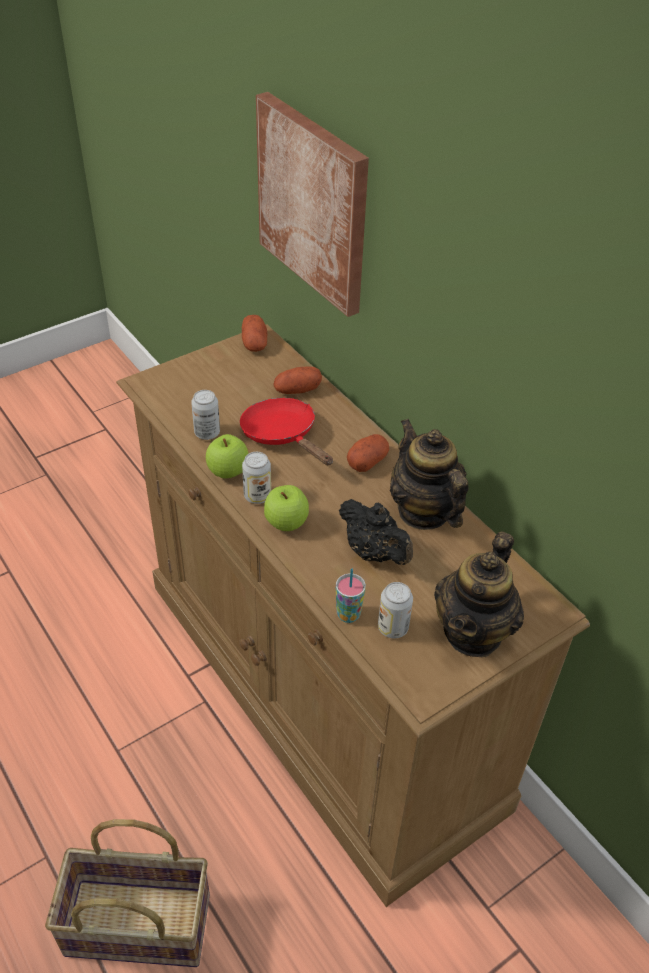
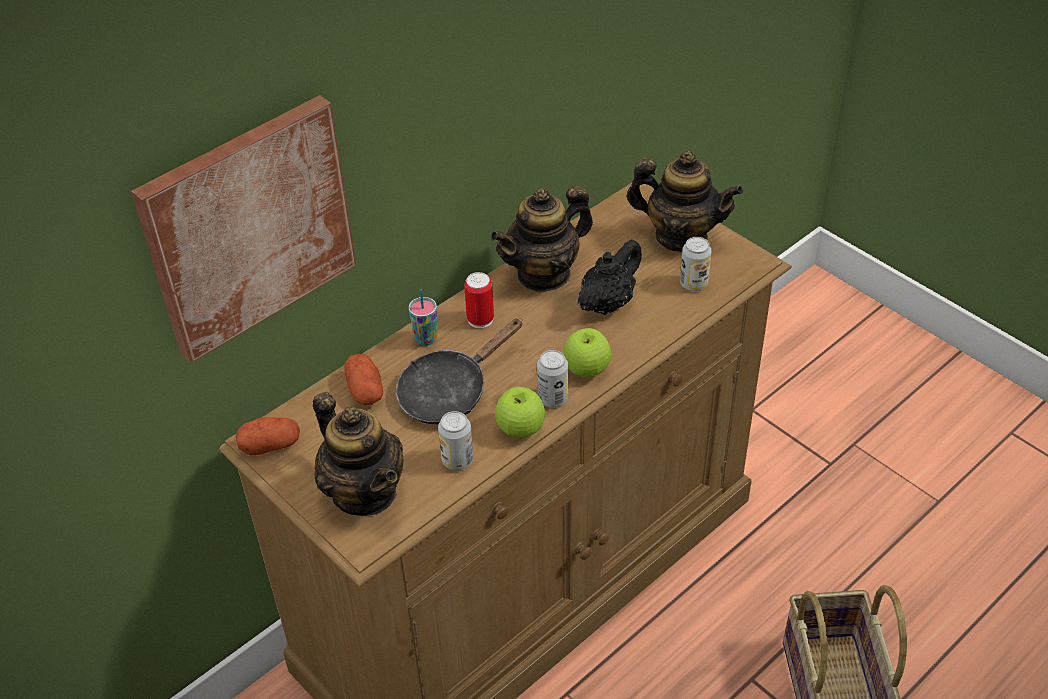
camera: 95 degrees left, 0 degrees up
red frying pan [240,398,333,465] -> black frying pan [396,318,523,424]
cup [336,569,366,623] -> cup moved to [409,289,437,346]
potato [347,434,390,472] -> can [464,272,494,328]
none -> teapot [313,392,404,516]

